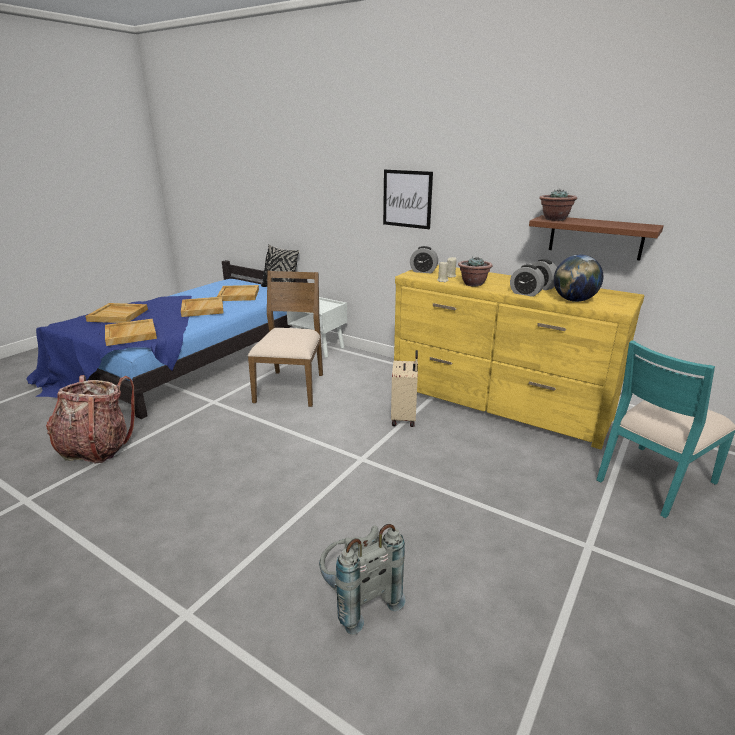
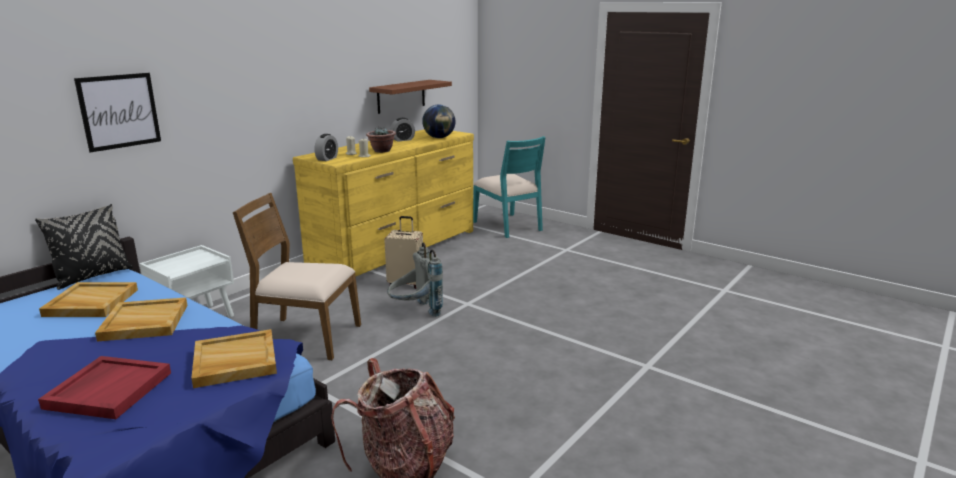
camera: 85 degrees left, 5 degrees down
beige tray [85,303,148,323] -> red tray [38,356,171,419]
grey backpack [319,524,406,635] -> grey backpack moved to [387,242,443,317]
picture [383,169,433,229] -> picture moved to [74,73,161,153]
alarm clock [510,265,544,297] -> none
potted plant [539,189,577,221] -> none

